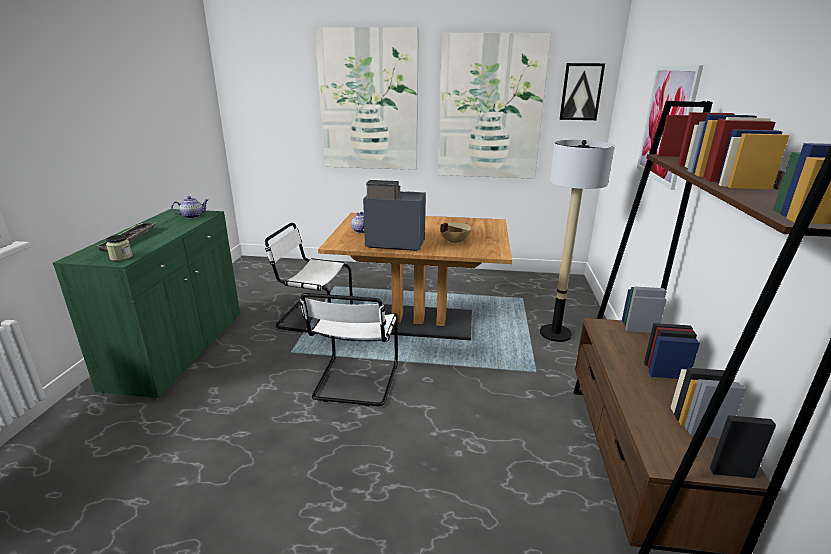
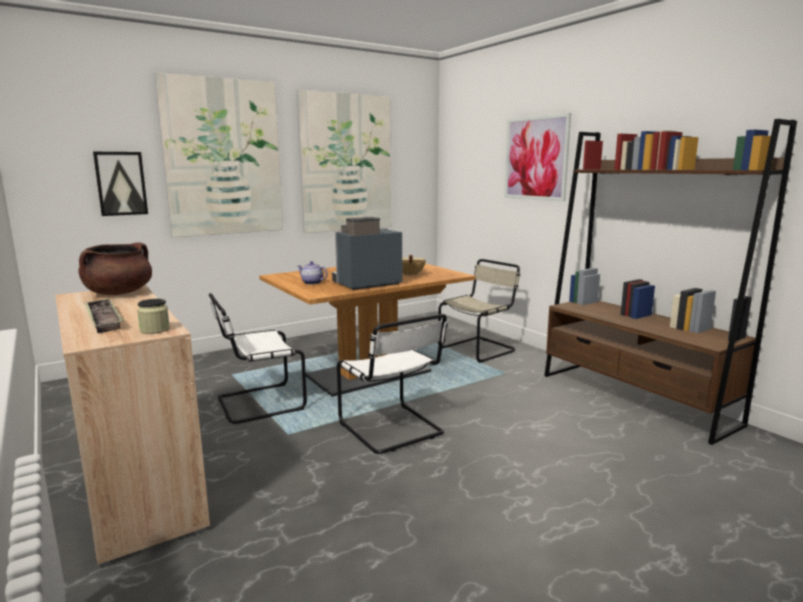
camera: 40 degrees left, 10 degrees down
green cabinet [53,209,240,400] -> beige cabinet [55,285,210,568]
teapot [171,196,208,218] -> brown cooking pot [78,242,152,295]
floor lamp [540,140,615,342] -> beige chair [438,259,520,363]
picture [560,63,605,120] -> picture moved to [93,152,148,216]

